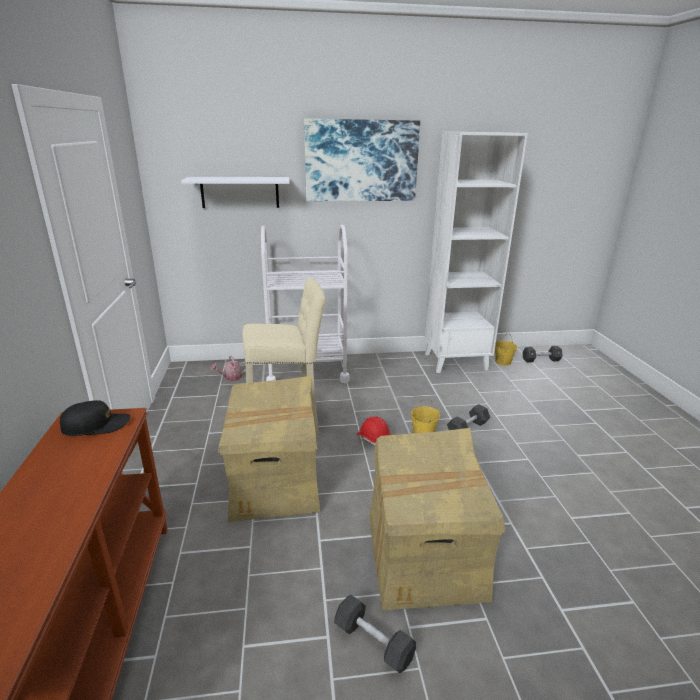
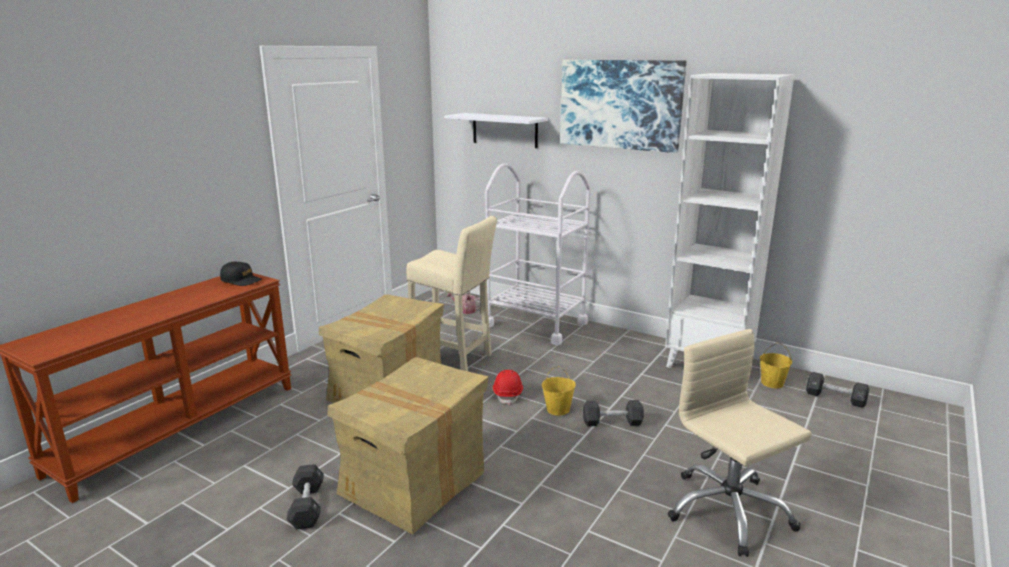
camera: 40 degrees right, 5 degrees down
none -> beige office chair [667,329,812,557]

